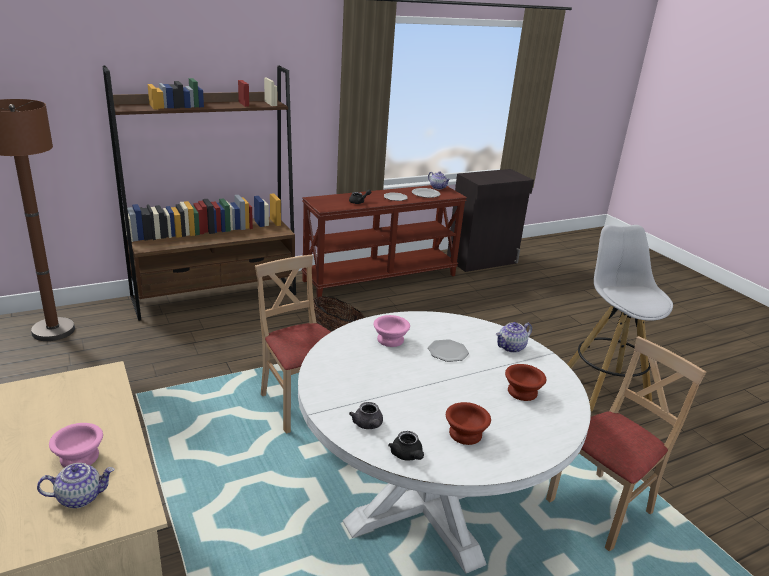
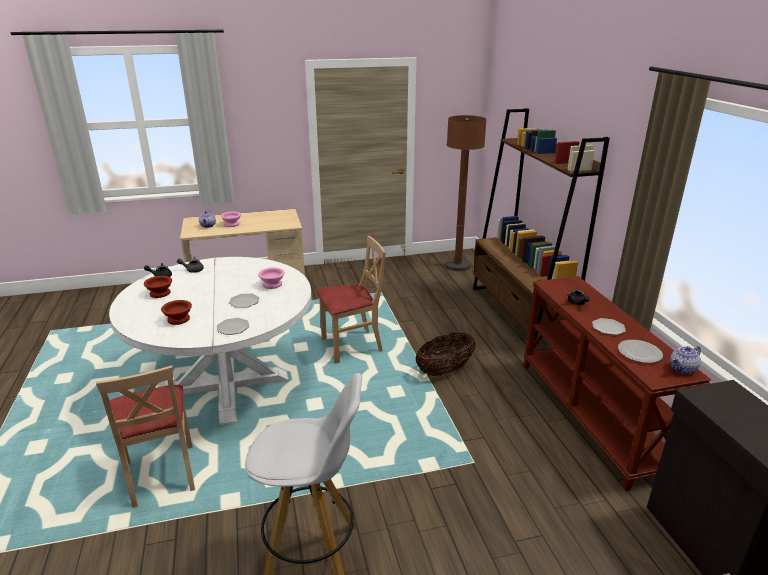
camera: 105 degrees right, 0 degrees up
teapot [496,322,532,353] -> plate [217,318,249,335]

